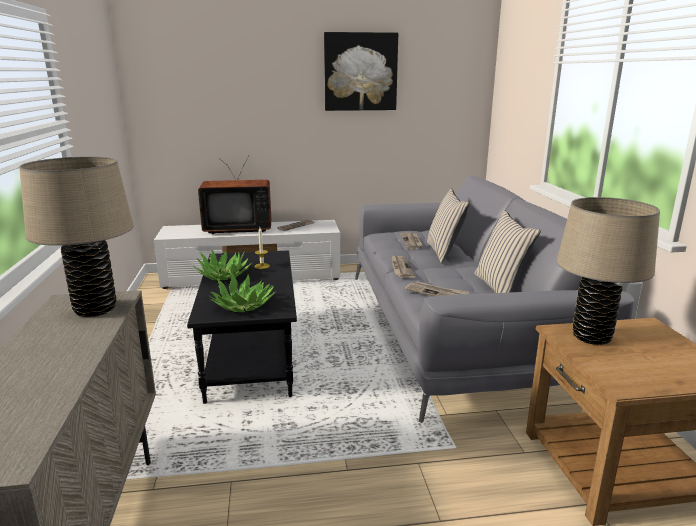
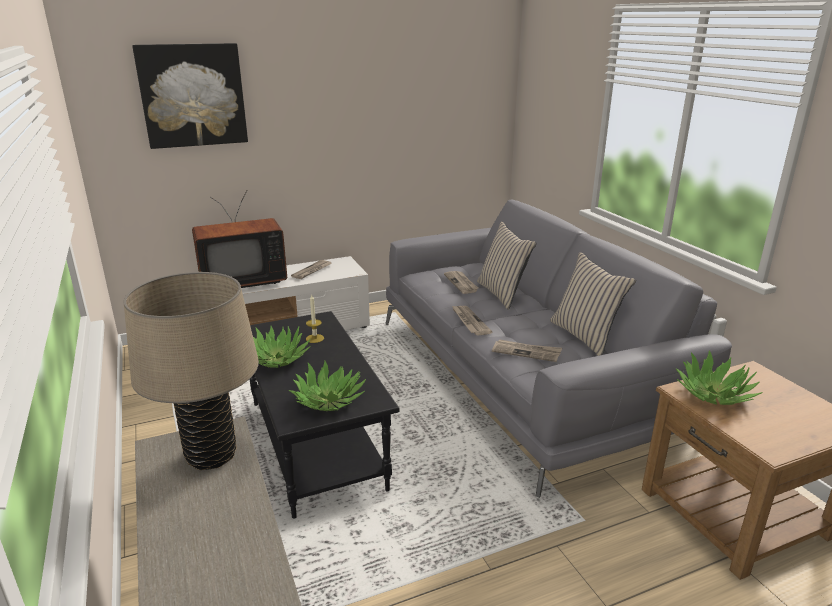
camera: 15 degrees left, 5 degrees up
picture [324,32,398,111] -> picture moved to [132,43,248,149]
beige table lamp [557,197,660,345] -> potted plant [675,350,763,405]

